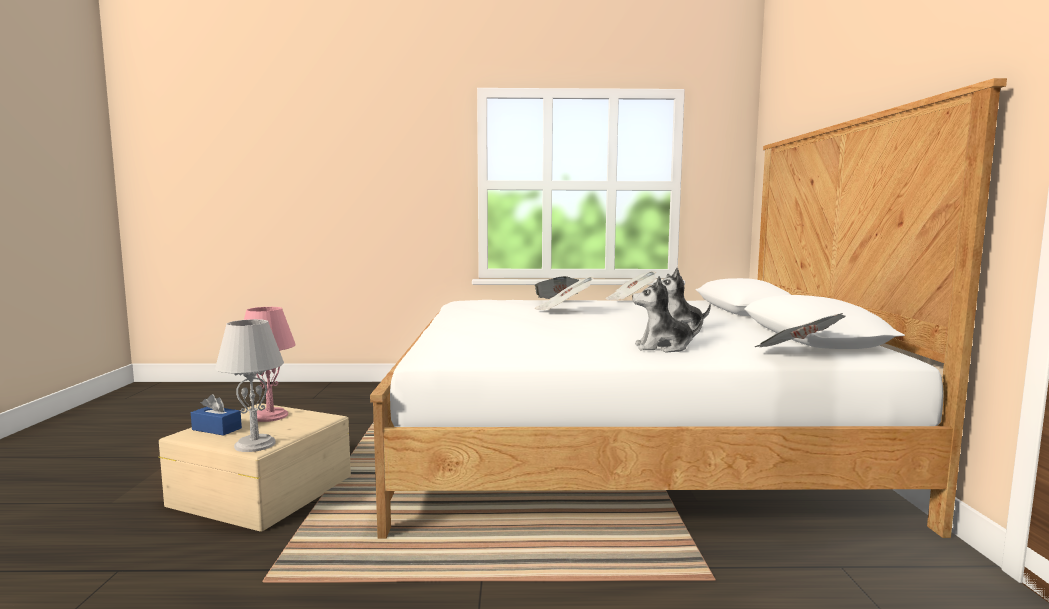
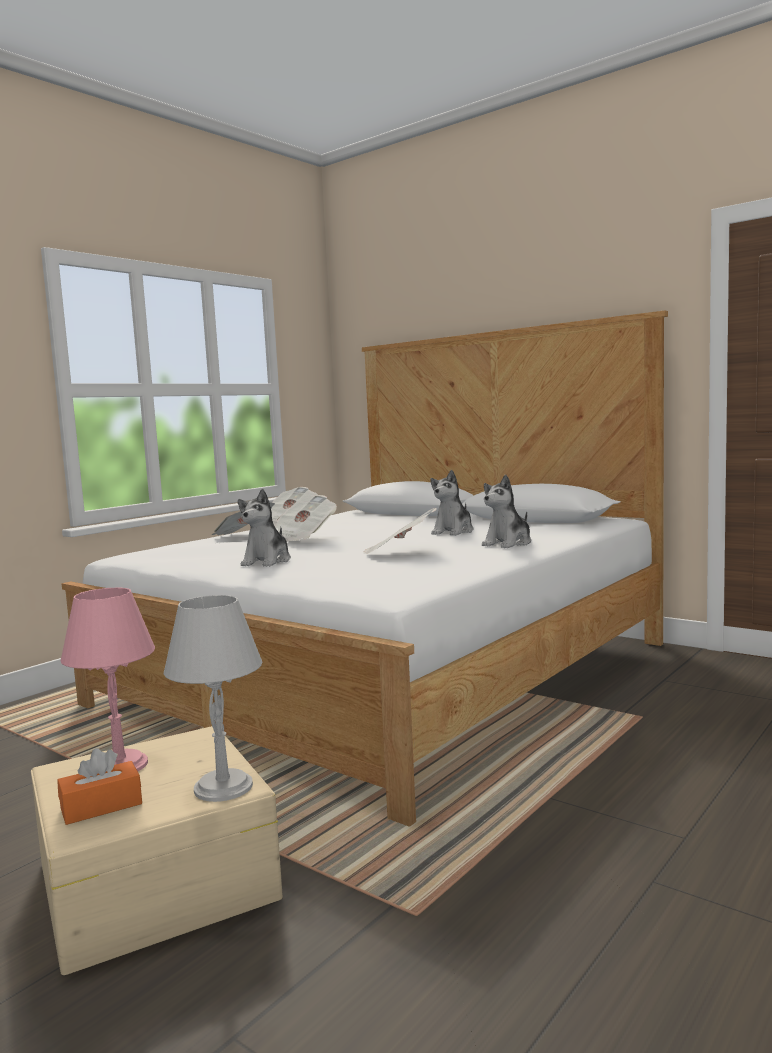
camera: 50 degrees left, 0 degrees up
blue tissue box [191,394,242,436] -> orange tissue box [57,748,142,825]
newspaper [754,313,845,347] -> newspaper moved to [363,508,436,554]
none -> plush toy [238,489,291,566]

